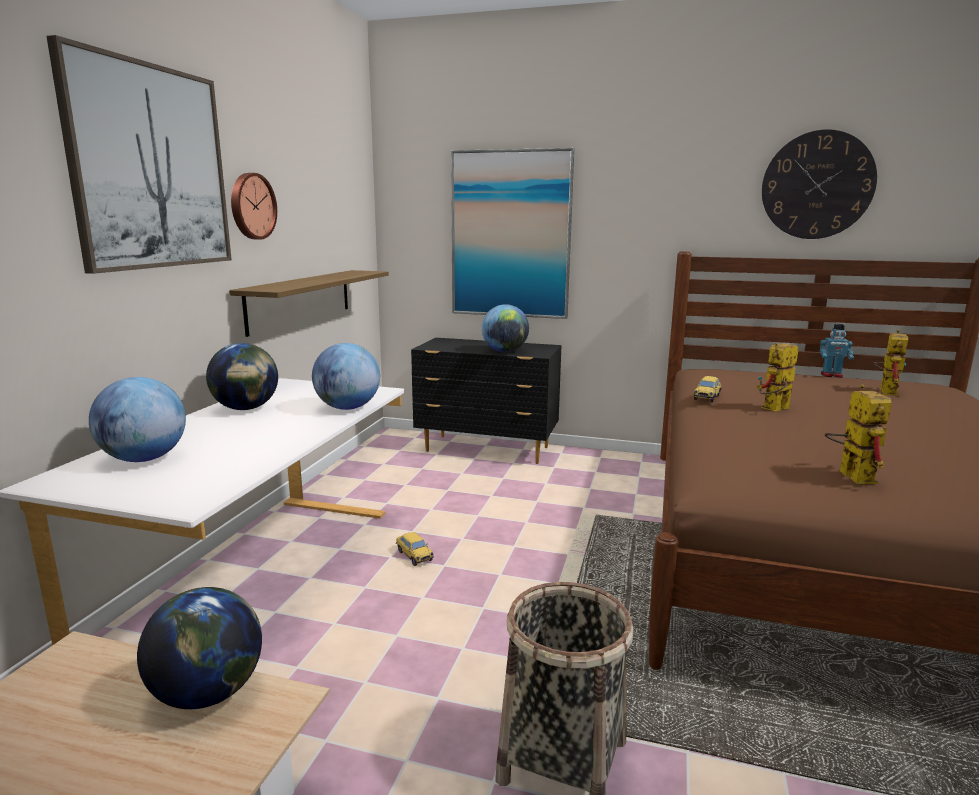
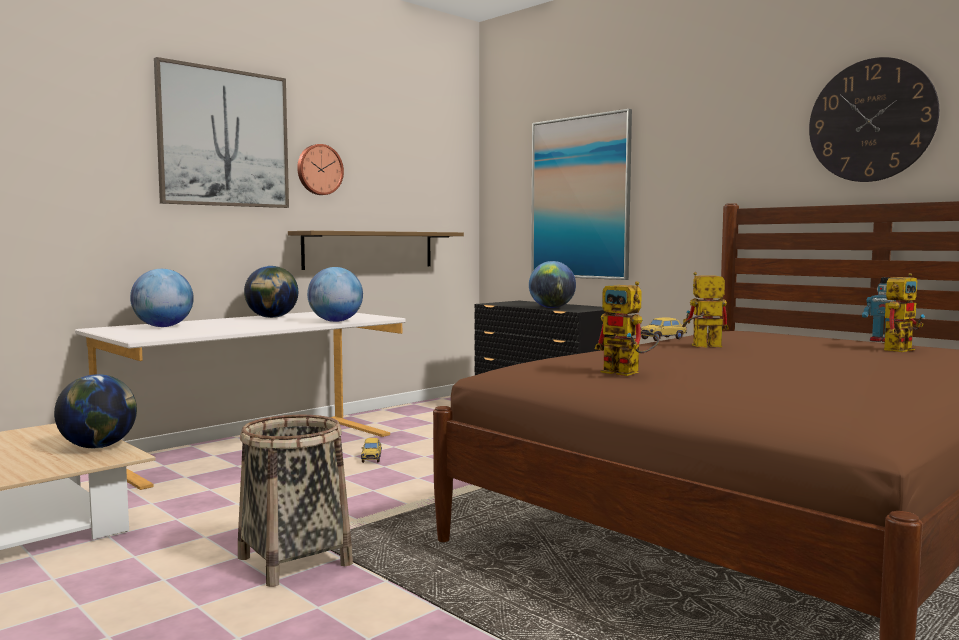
camera: 30 degrees right, 10 degrees down
toy robot [825,384,892,484] -> toy robot turned 105 degrees clockwise [595,281,660,376]

